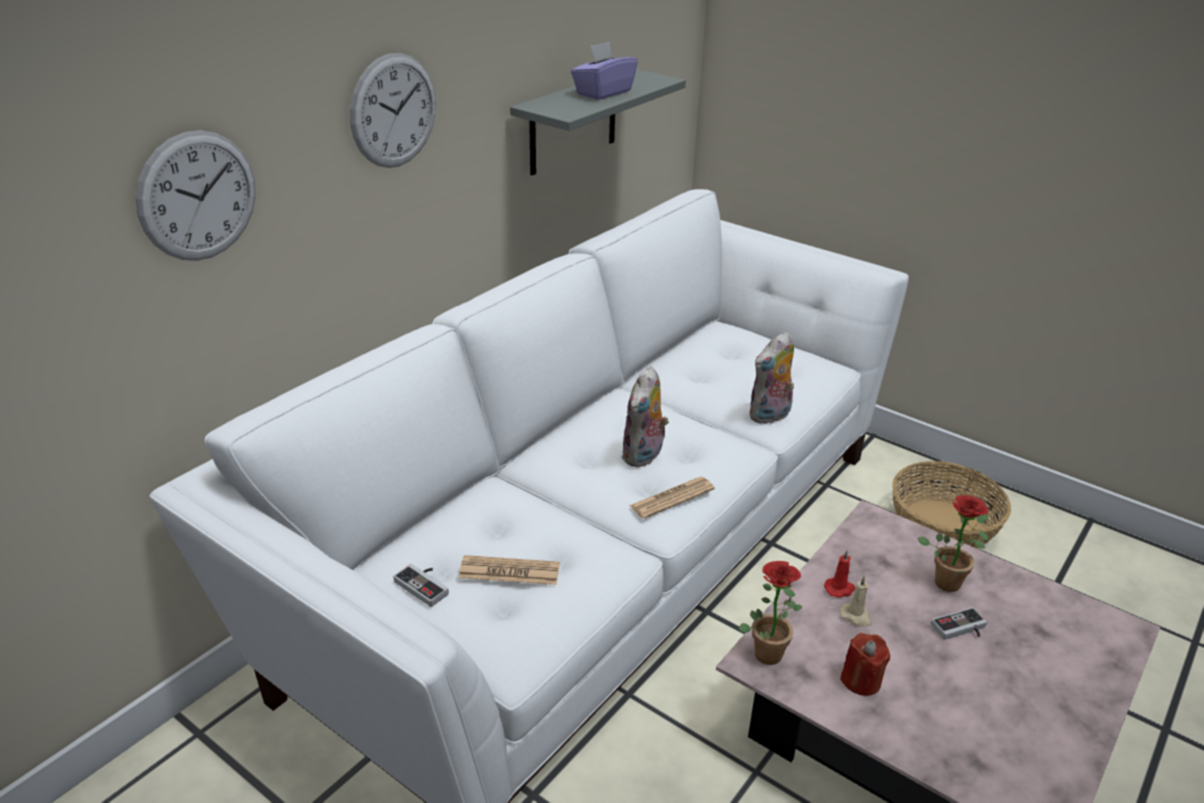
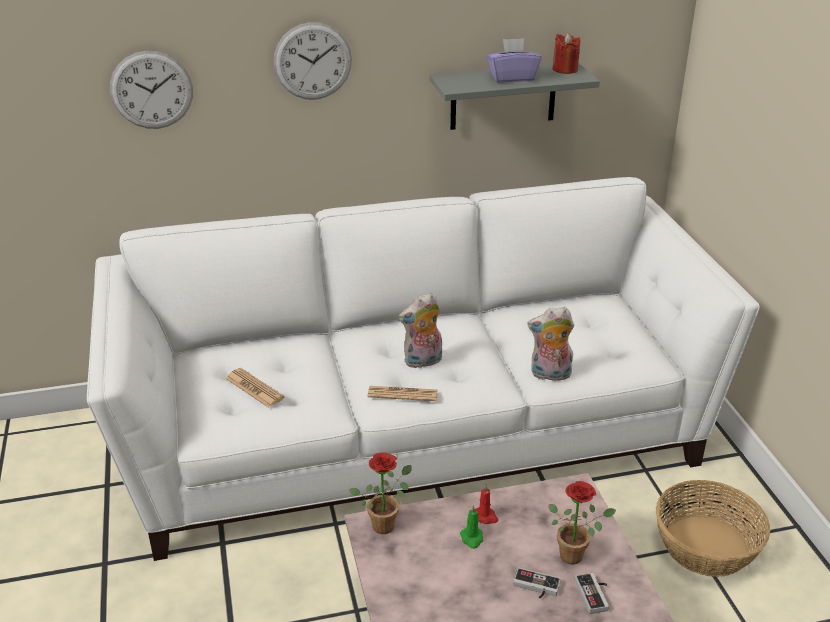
camera: 40 degrees right, 0 degrees up
game controller [393,564,449,607] -> game controller moved to [575,572,609,614]
beige candle [840,576,872,627] -> green candle [460,505,483,549]
red candle [840,633,890,696] -> red candle moved to [552,33,580,74]

